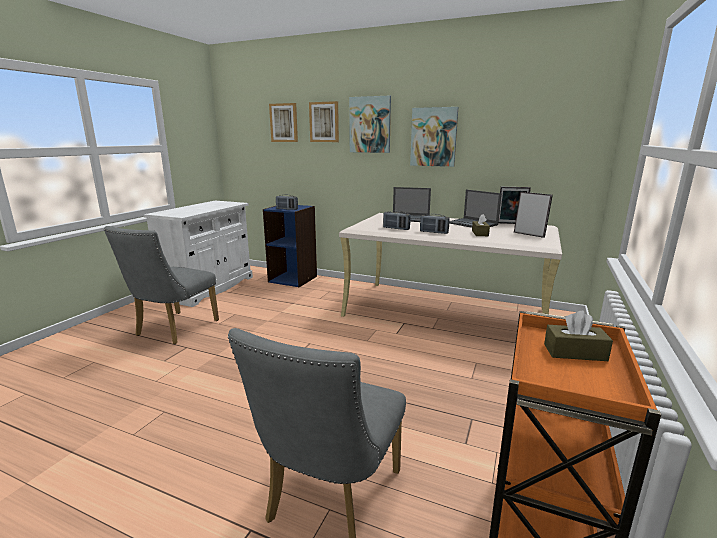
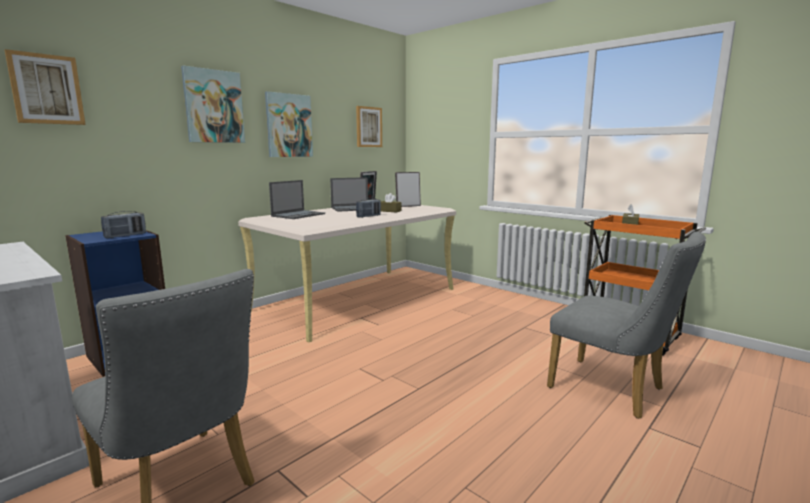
camera: 70 degrees left, 5 degrees down
picture [309,101,339,142] -> picture moved to [356,106,382,147]
radio [383,211,411,230] -> none

